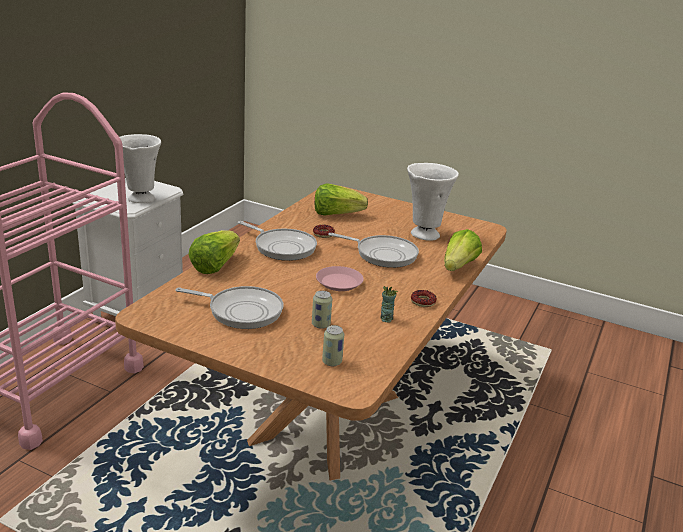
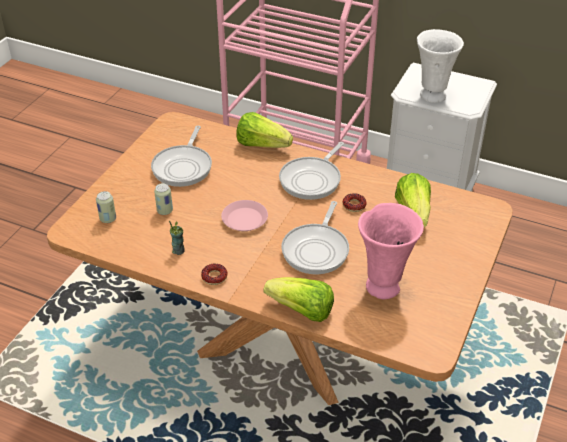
camera: 90 degrees right, 15 degrees up
white vase [407,163,459,241] -> pink vase [358,203,424,299]

